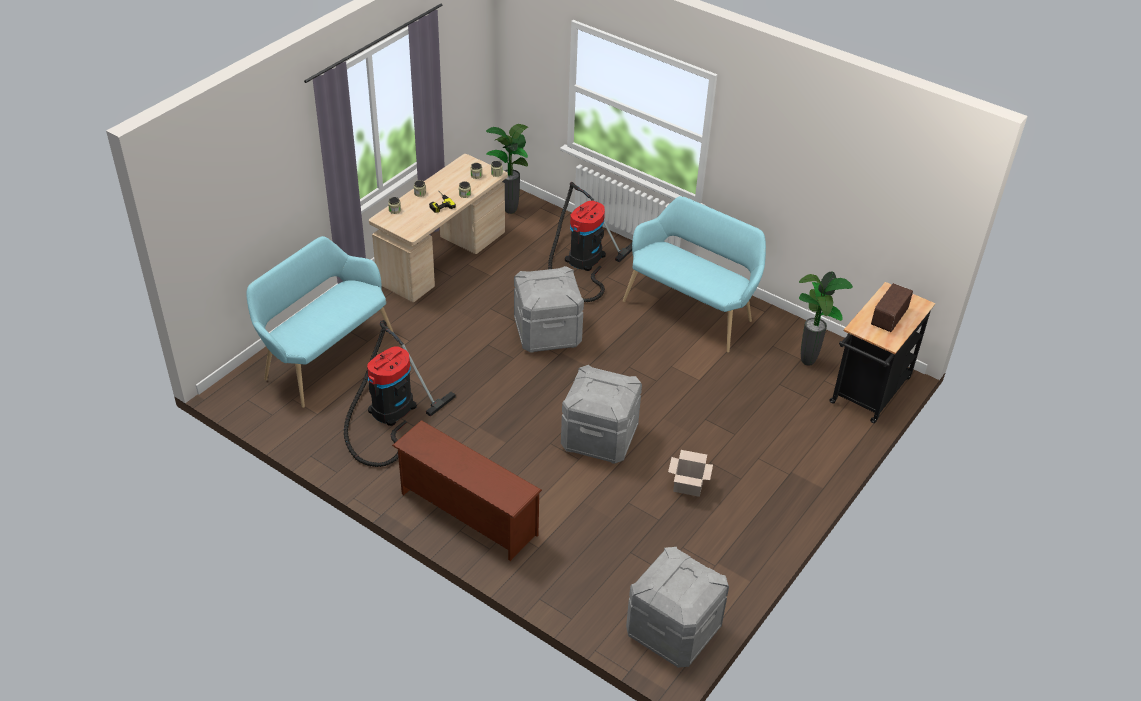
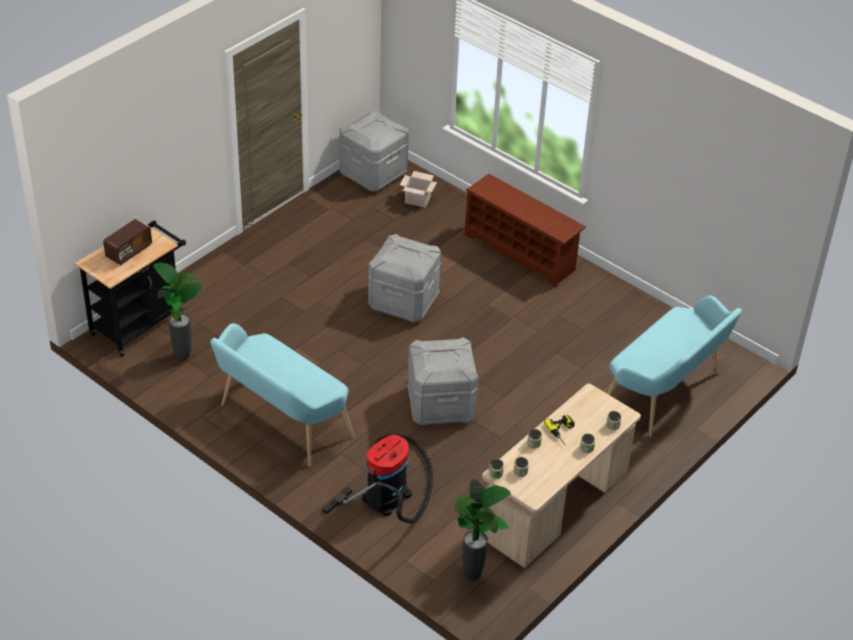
camera: 175 degrees left, 0 degrees up
vacuum cleaner [344,320,456,467] -> none
cardboard box [668,450,713,497] -> cardboard box moved to [400,171,437,208]

